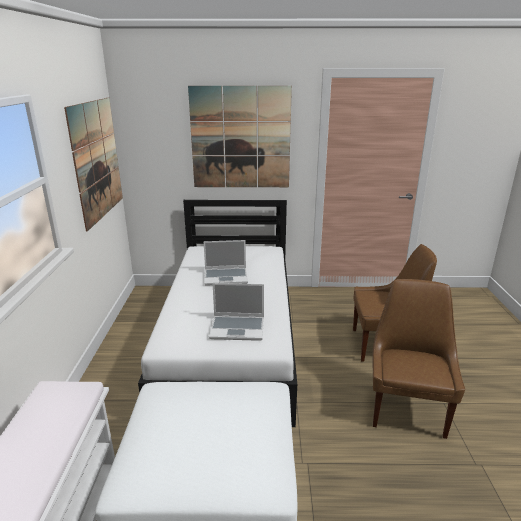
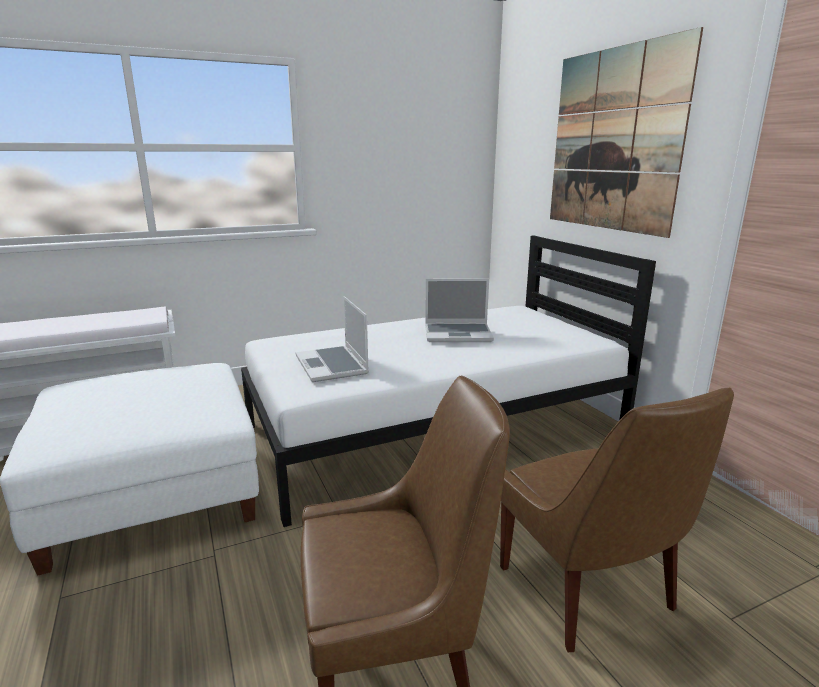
camera: 65 degrees right, 5 degrees down
picture [64,98,123,232] -> none
laptop [204,240,248,286] -> laptop turned 60 degrees counterclockwise [425,279,494,342]

